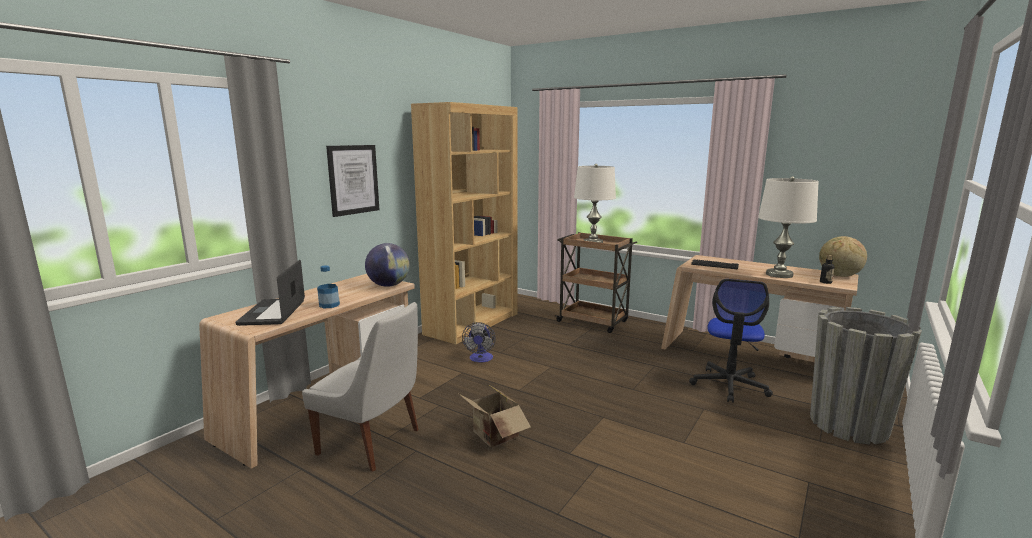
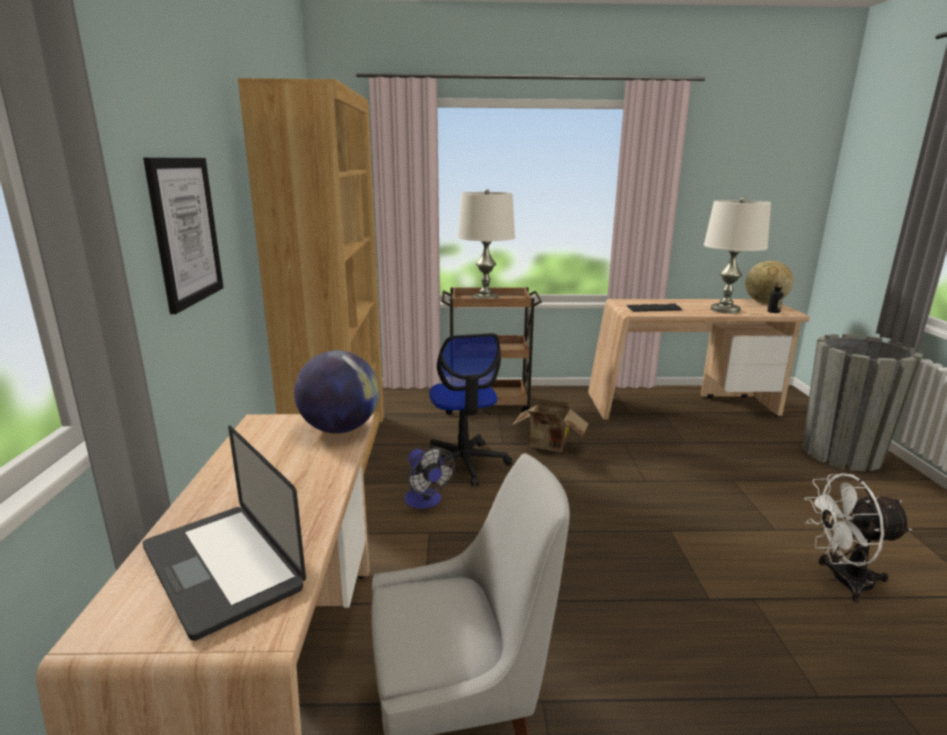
camera: 35 degrees left, 5 degrees up
bottle [317,265,340,308] -> none
cardboard box [459,384,531,447] -> cardboard box moved to [512,398,588,452]
office chair [689,279,773,403] -> office chair moved to [429,333,512,486]
none -> white fan [804,473,912,602]

